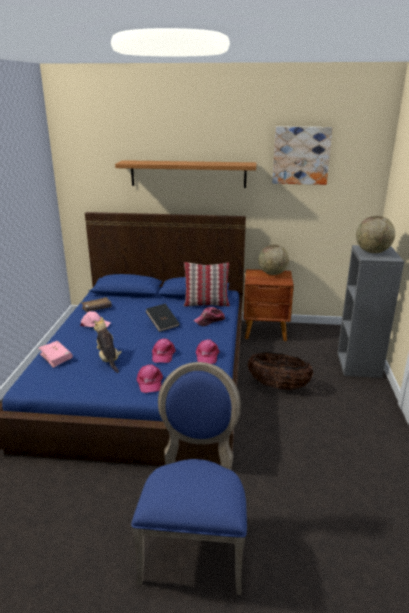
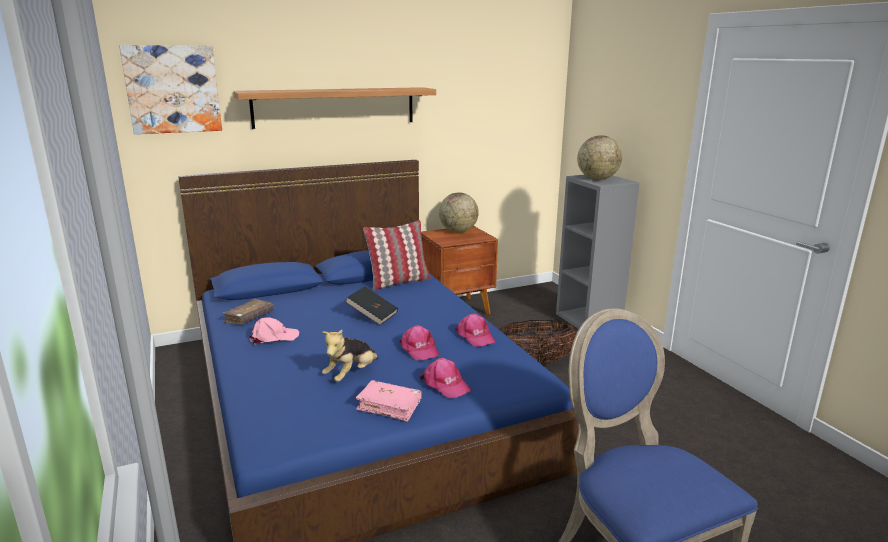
camera: 30 degrees left, 5 degrees down
pink book [39,341,73,368] -> pink book moved to [356,380,422,422]
plush toy [94,317,122,373] -> plush toy turned 90 degrees counterclockwise [322,330,378,382]
cap [193,307,225,326] -> none
picture [272,127,333,185] -> picture moved to [119,45,222,134]

